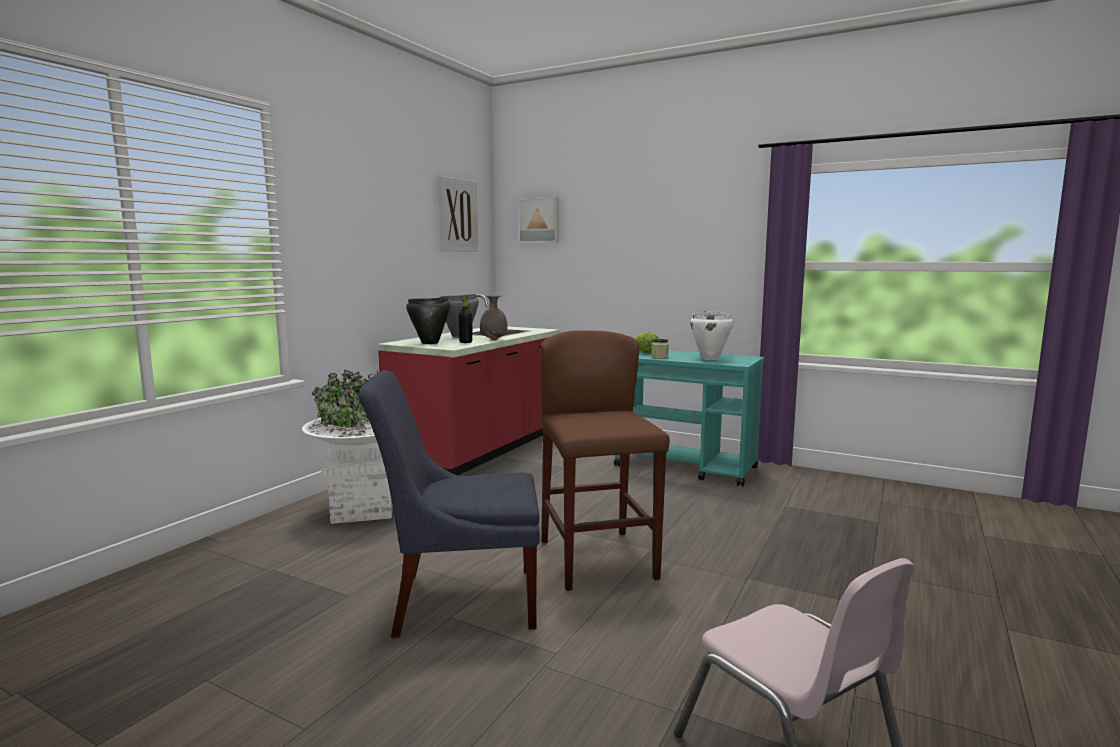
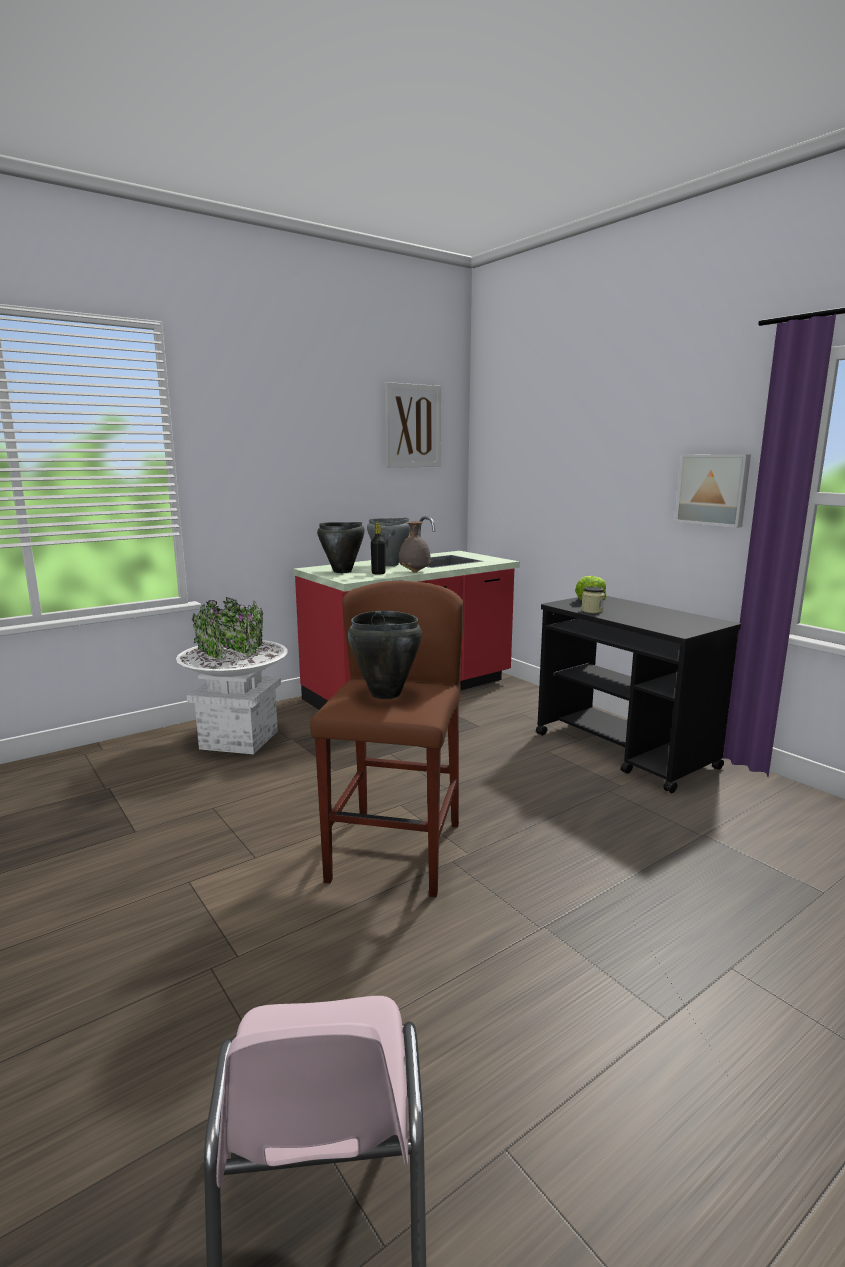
camera: 25 degrees right, 5 degrees up
blue chair [359,370,540,638] -> none
picture [518,197,559,243] -> picture moved to [675,454,751,528]
turquoise cart [614,350,764,487] -> black cart [536,596,741,793]
white cooking pot [690,311,733,360] -> none
none -> black cooking pot [348,611,422,699]

